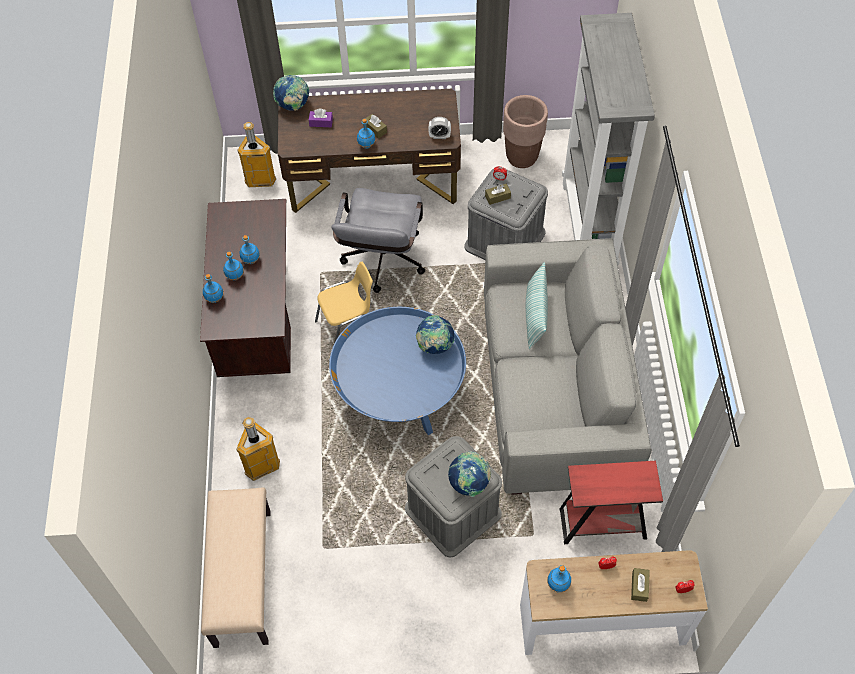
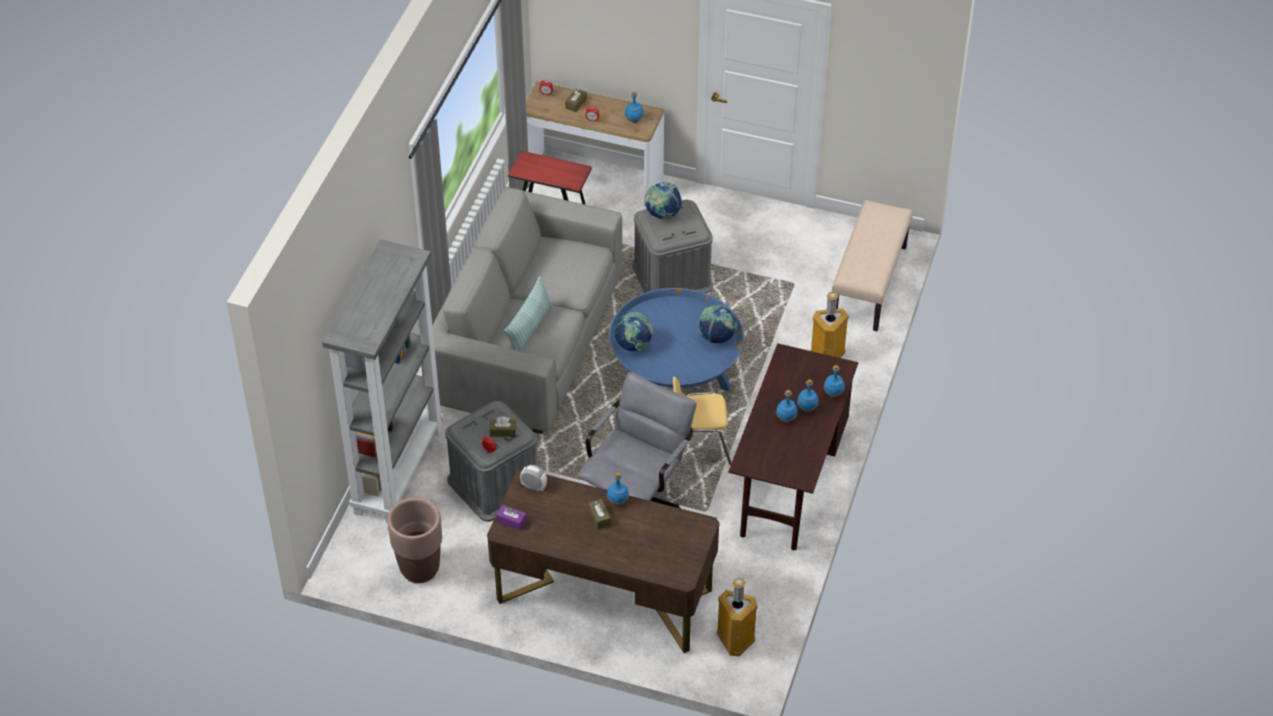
camera: 160 degrees left, 10 degrees down
globe [273,75,309,111] -> globe moved to [698,305,737,343]
purple tissue box [309,109,333,127] -> purple tissue box moved to [496,505,527,530]

